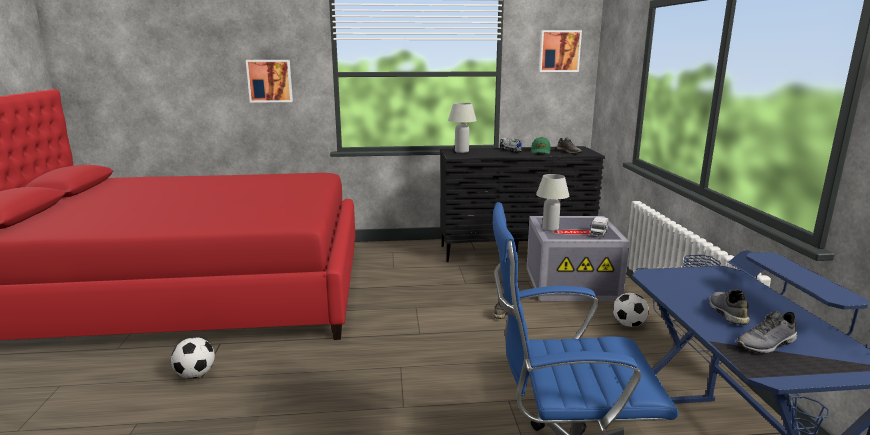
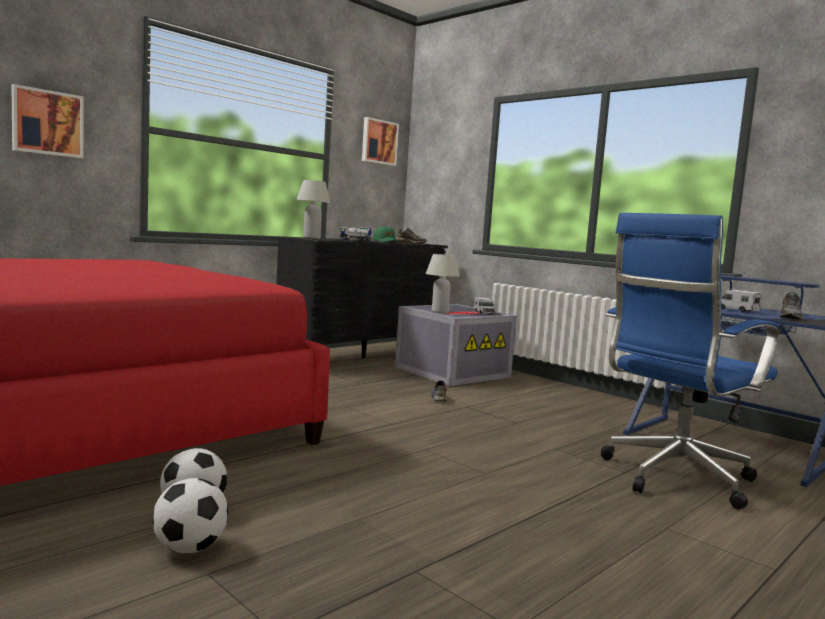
camera: 40 degrees left, 10 degrees down
football [613,293,649,327] -> football moved to [152,478,228,553]
grey shoe [709,289,750,325] -> toy truck [721,290,762,312]

